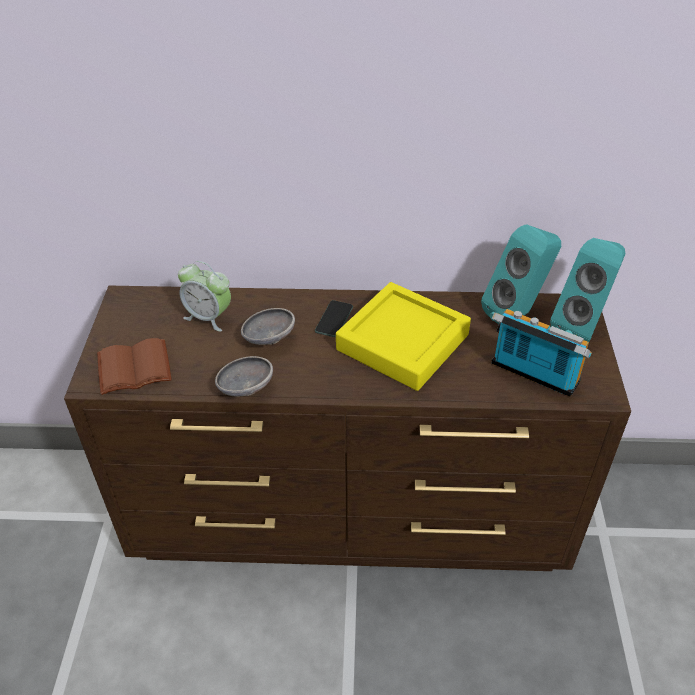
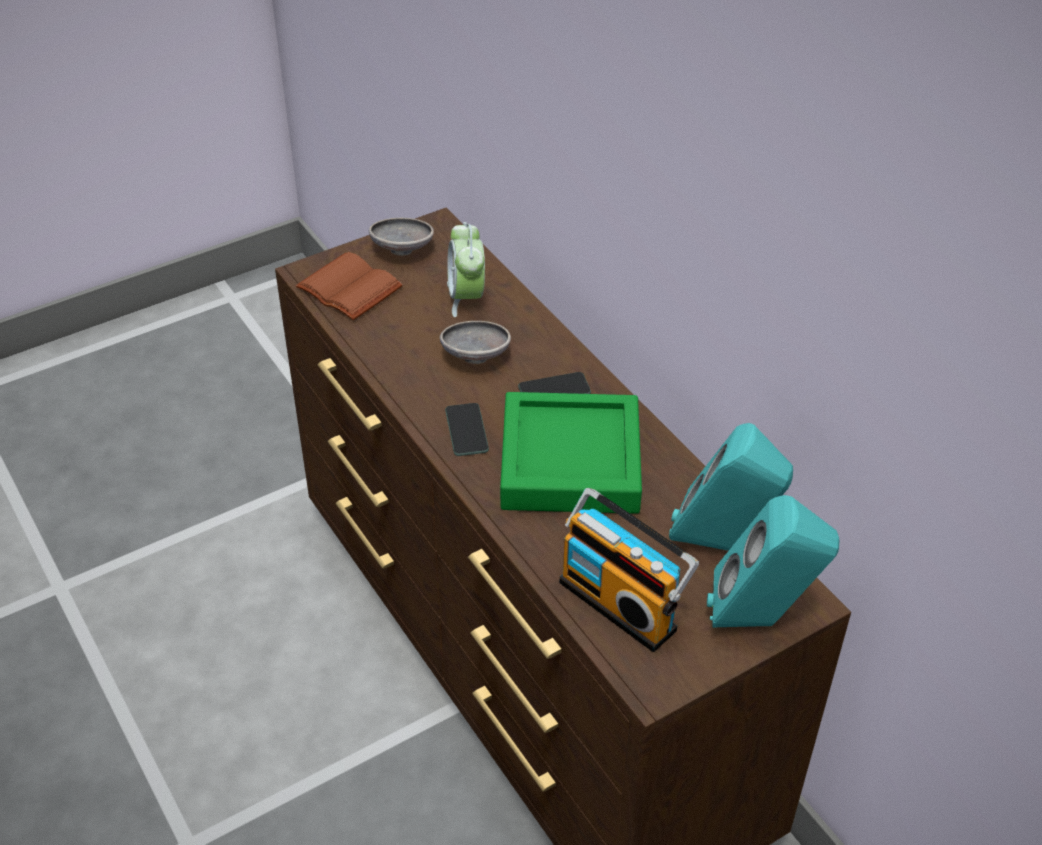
camera: 55 degrees right, 0 degrees up
grey bowl [215,356,273,396] -> grey bowl moved to [369,218,434,256]
yellow tray [336,282,471,391] -> green tray [500,392,642,514]
radio [491,309,592,397] -> radio turned 135 degrees clockwise [559,488,699,652]
none -> phone [445,403,489,456]

